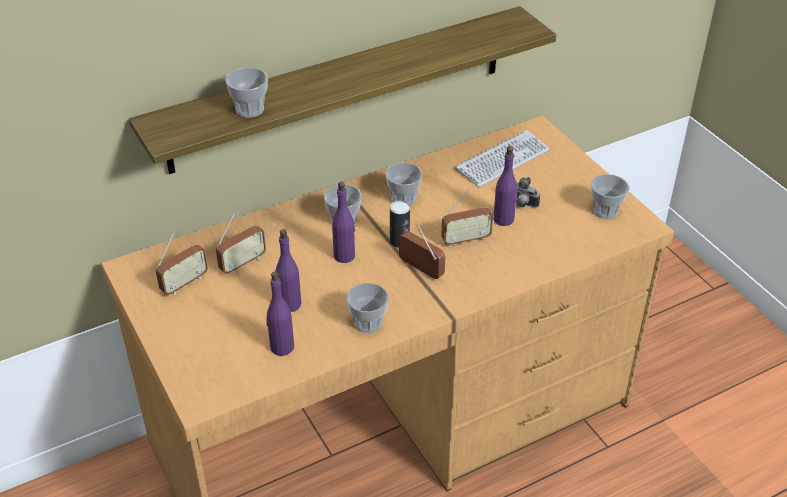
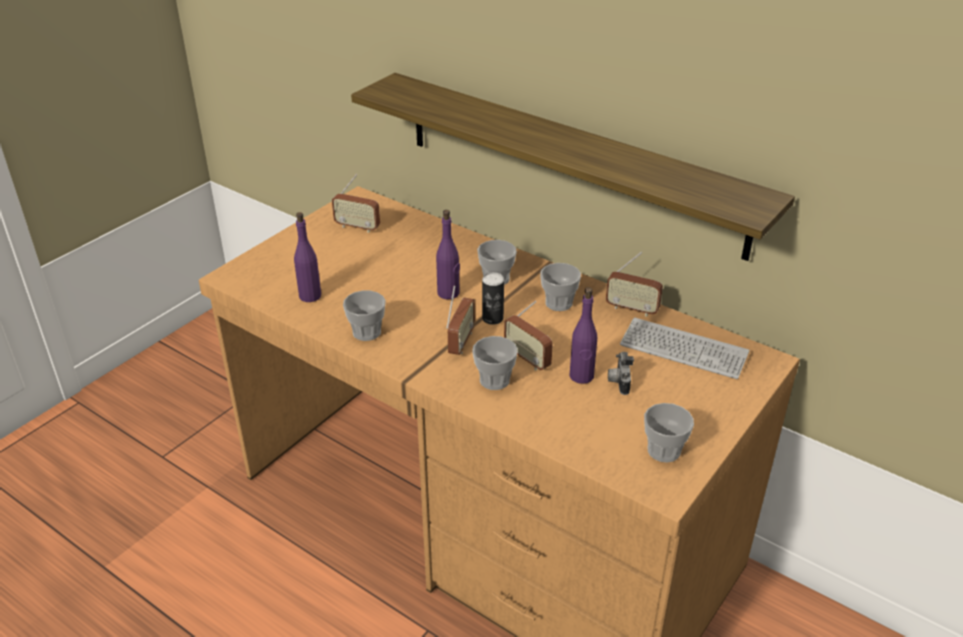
camera: 65 degrees right, 5 degrees down
radio [216,213,266,274] -> radio moved to [606,252,663,317]
cup [225,67,268,118] -> cup moved to [472,336,518,390]
purple bottle [275,229,301,312] -> none

